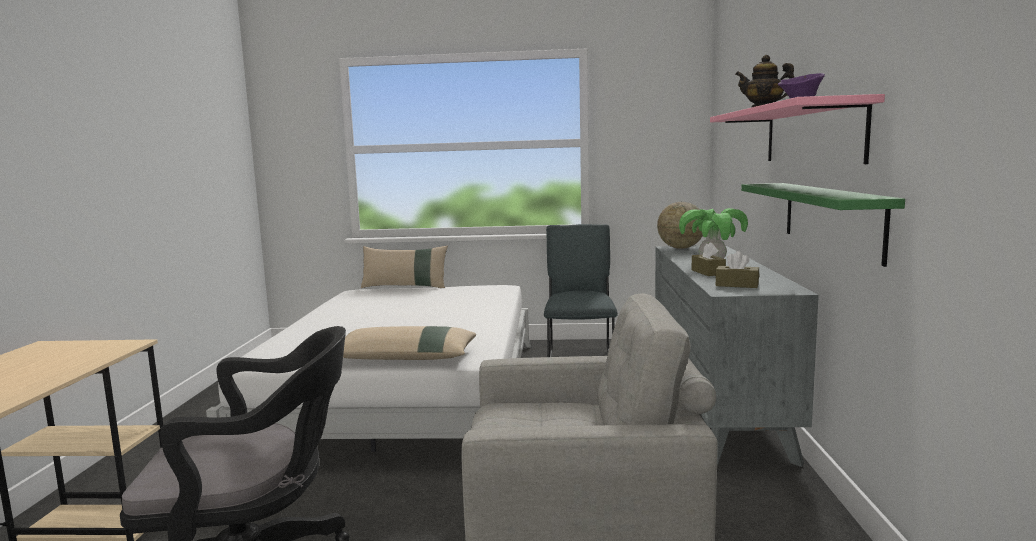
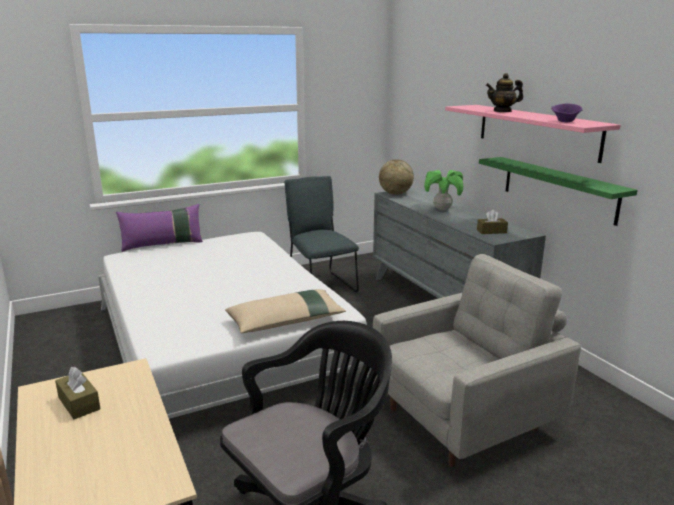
camera: 30 degrees left, 10 degrees up
beige pillow [361,246,448,288] -> purple pillow [116,204,203,252]
brown tissue box [692,242,726,276] -> brown tissue box moved to [55,367,100,419]

